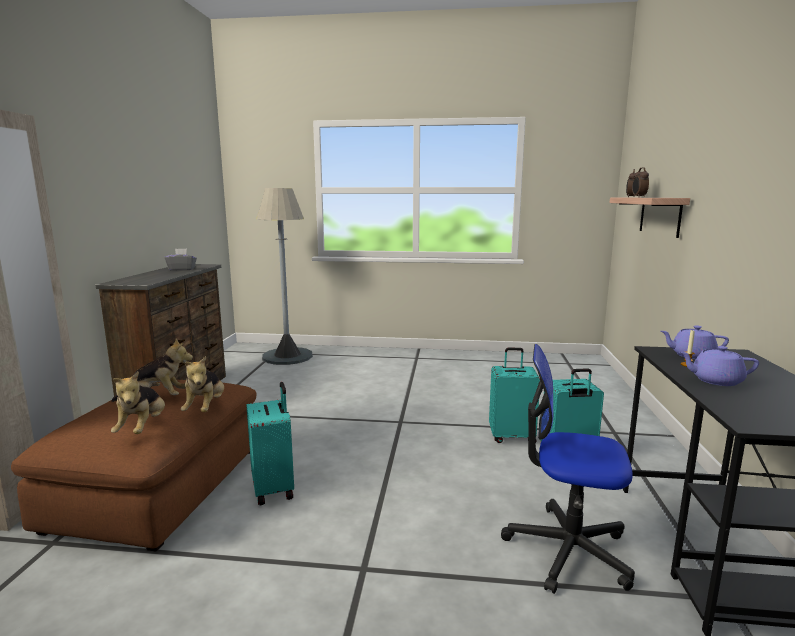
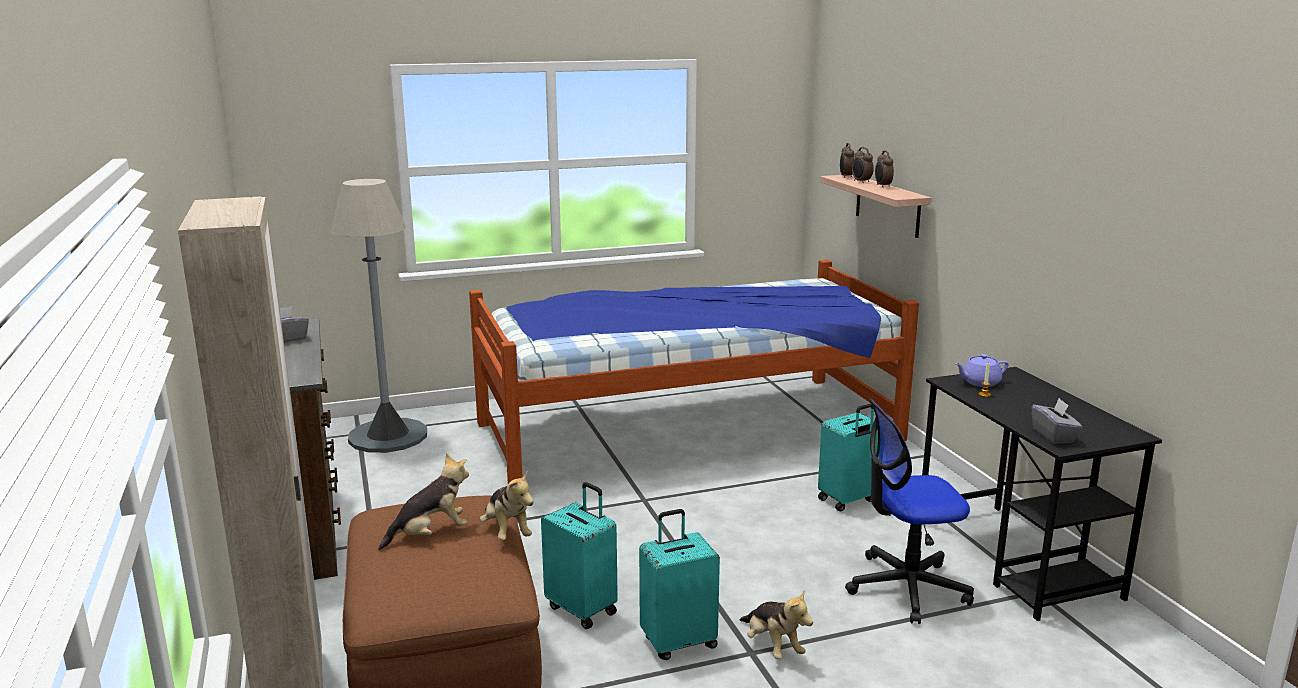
camera: 25 degrees left, 5 degrees up
plush toy [111,372,165,434] -> plush toy moved to [740,590,813,659]
turquoise suitcase [489,348,540,443] -> turquoise suitcase moved to [639,509,720,660]
purple teapot [679,346,759,386] -> none
none -> bed [469,260,919,484]
none -> alarm clock [875,151,894,188]
none -> grey tissue box [1032,398,1083,444]

